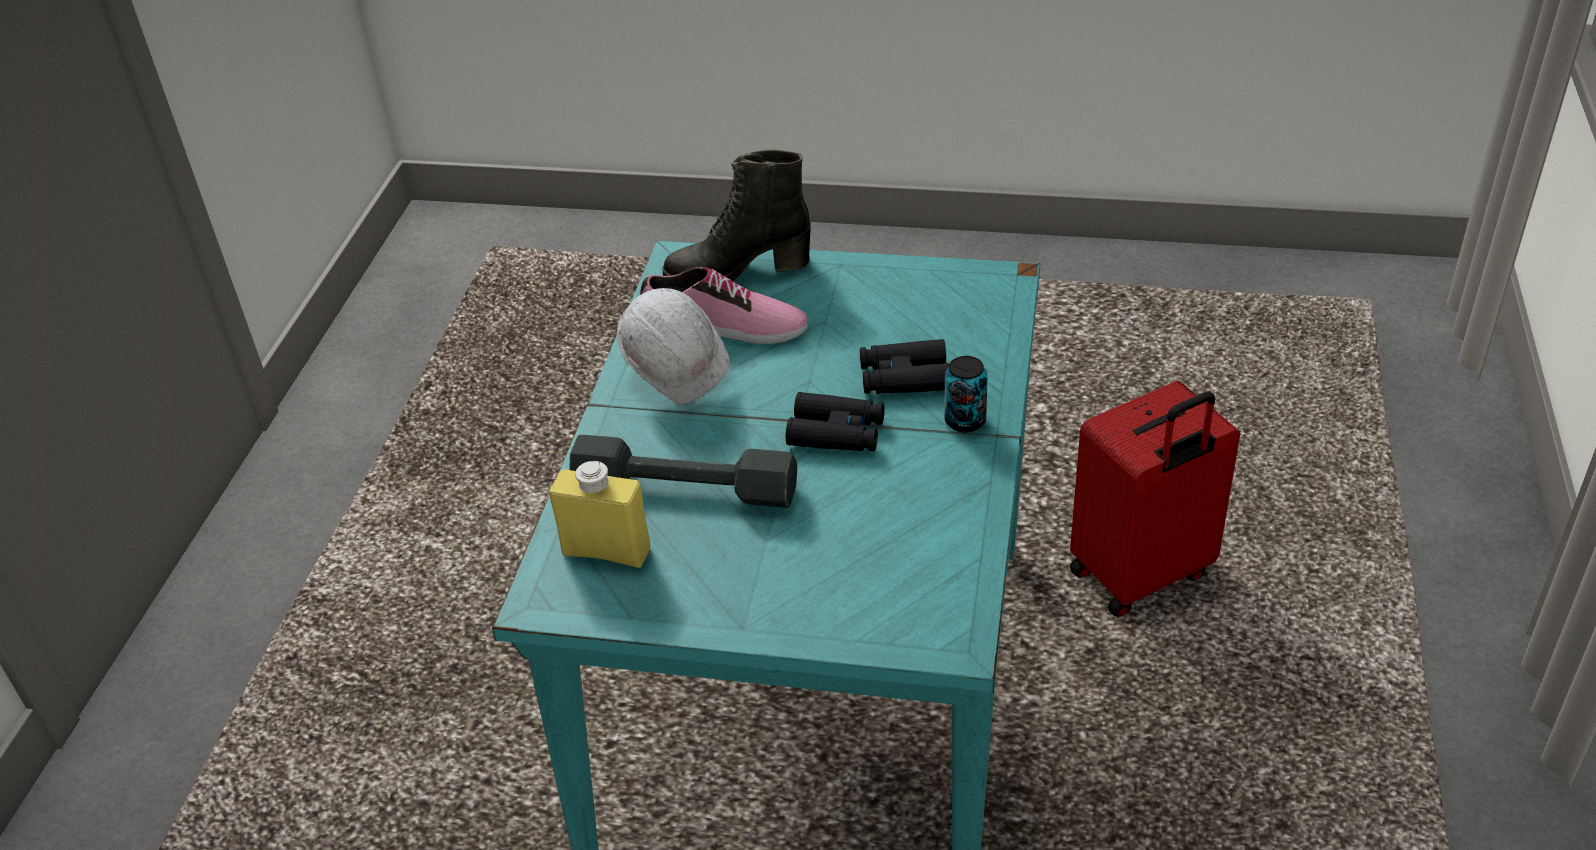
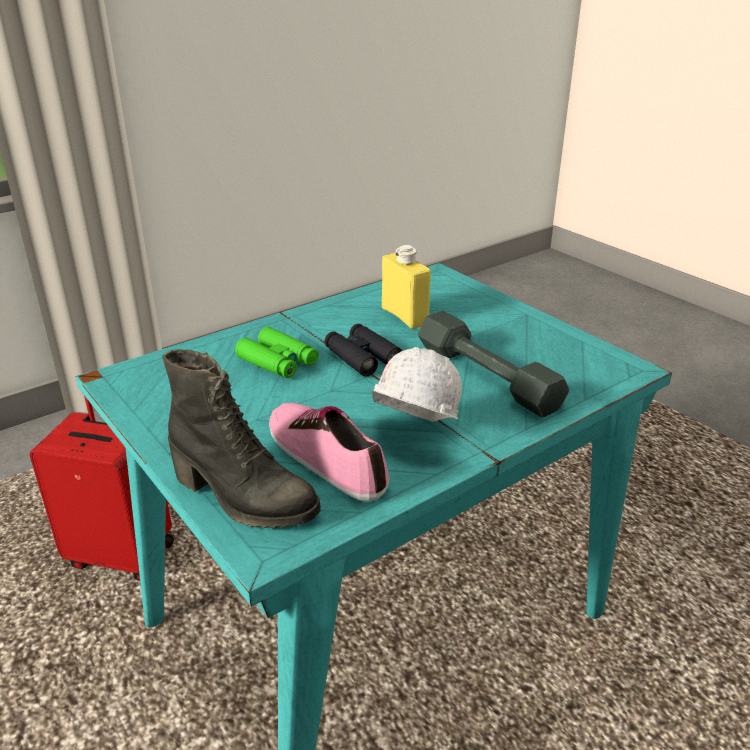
camera: 140 degrees left, 10 degrees down
yellow bottle [549,460,650,568] -> yellow bottle moved to [382,245,431,329]
black binoculars [860,339,949,394] -> green binoculars [235,327,319,378]
can [944,356,988,433] -> none

